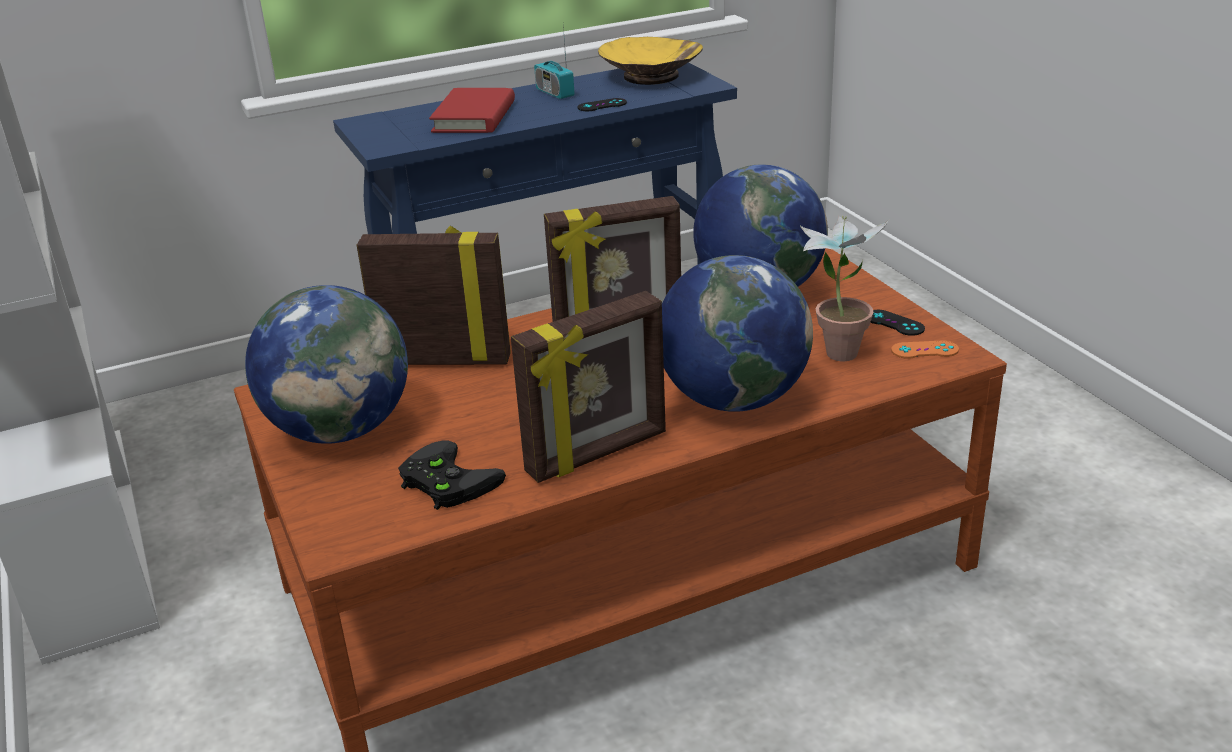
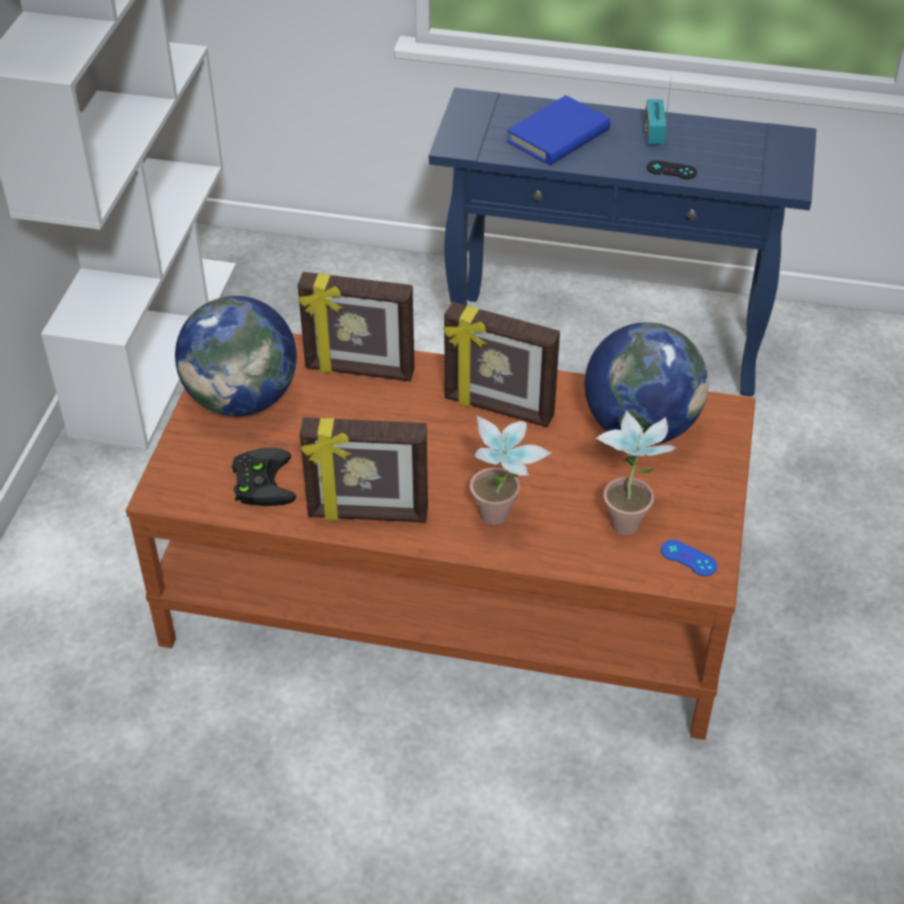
camera: 35 degrees right, 15 degrees up
picture frame [357,226,511,365] -> picture frame turned 150 degrees clockwise [298,272,415,381]
red book [429,88,515,133] -> blue book [506,95,610,165]
yellow bowl [598,37,703,85] -> none
globe [662,255,813,412] -> potted plant [470,416,552,525]
black game controller [870,310,925,336] -> none
orange game controller [891,341,959,359] -> blue game controller [661,540,717,576]

